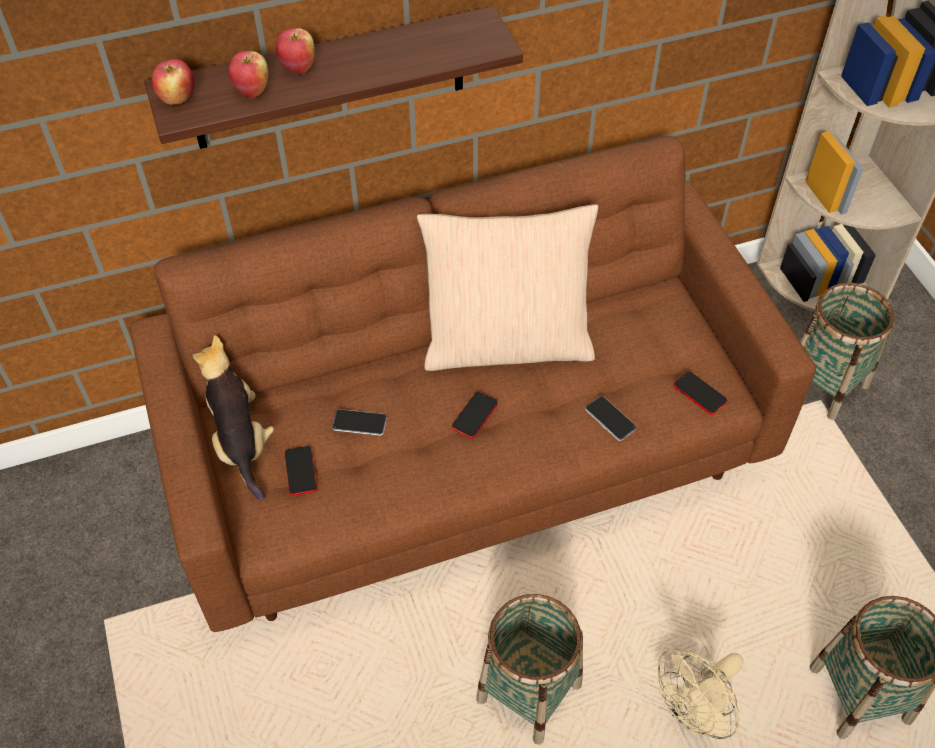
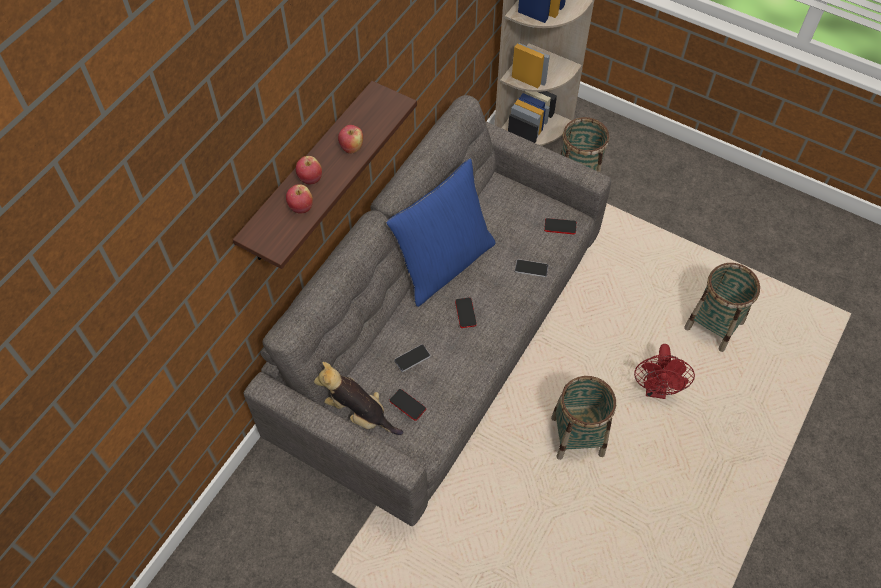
camera: 40 degrees left, 5 degrees up
brown sofa [129,136,816,632] -> grey sofa [244,95,611,526]
apple [152,59,194,105] -> apple moved to [338,125,363,154]
beige pillow [417,204,598,371] -> blue pillow [386,158,496,307]
beige fan [658,649,743,739] -> red fan [634,344,695,399]

